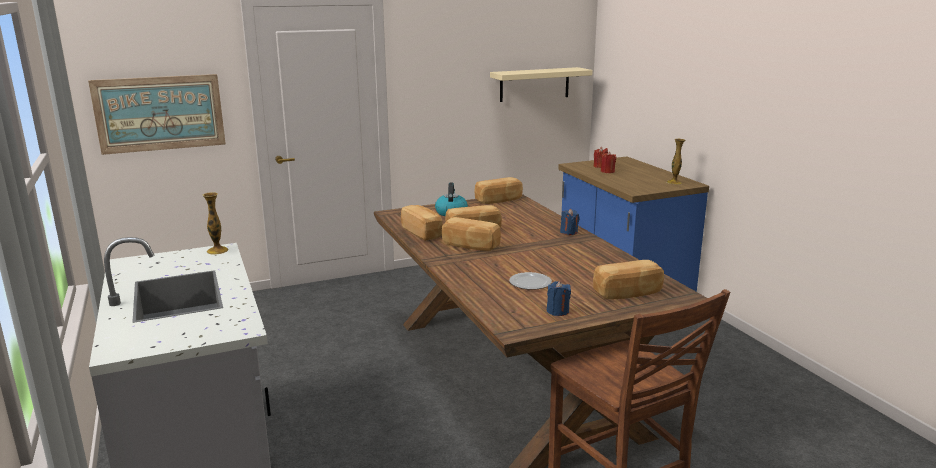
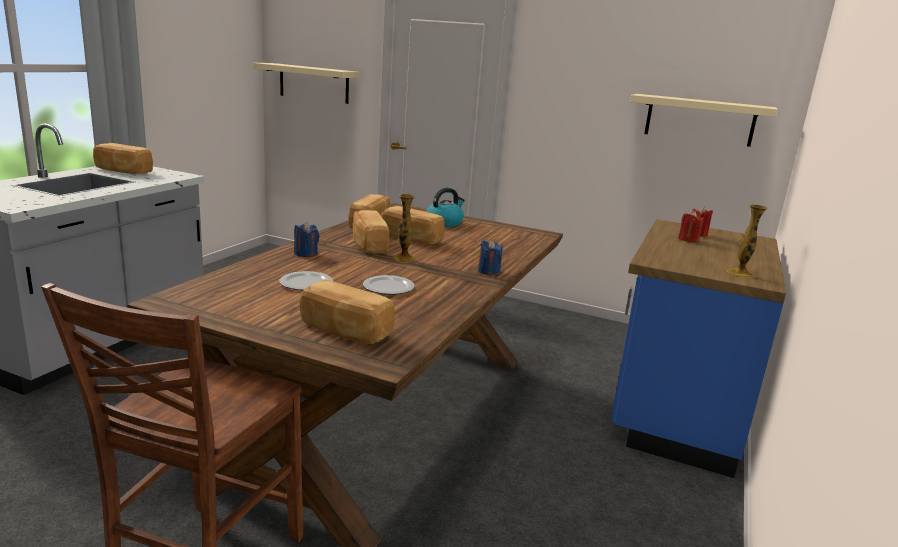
camera: 45 degrees right, 0 degrees up
picture [88,74,226,155] -> beige shelf [253,63,359,104]
vase [203,192,229,255] -> vase moved to [393,194,416,263]
bread [474,177,523,204] -> bread moved to [93,143,153,174]
blue candle [547,281,571,316] -> blue candle moved to [294,222,319,257]
none -> plate [363,275,415,295]

